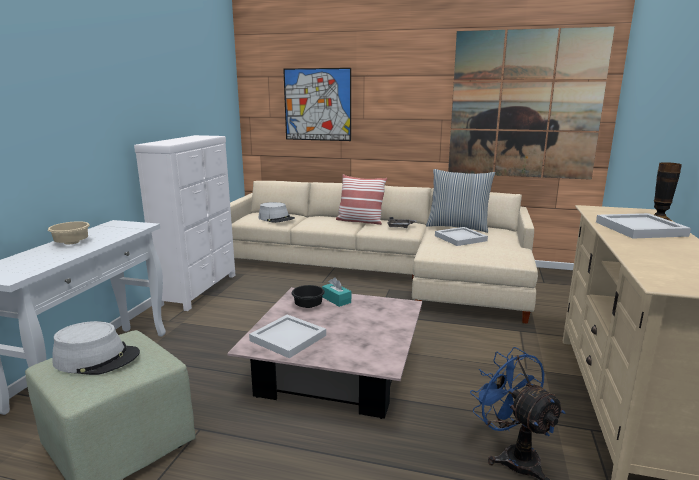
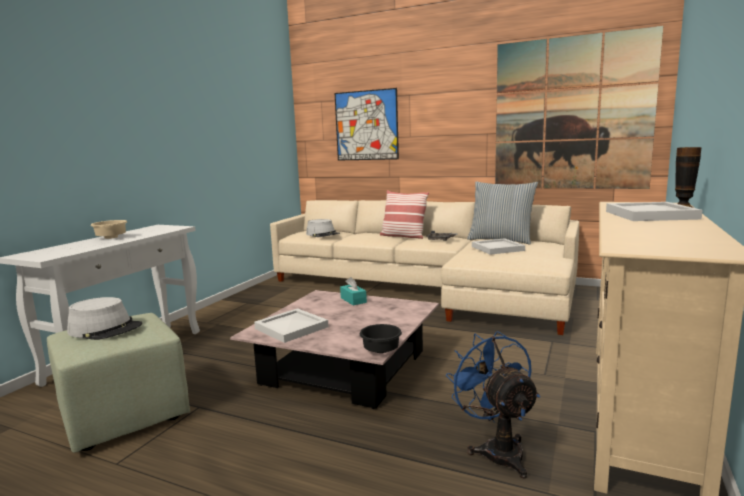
camera: 10 degrees right, 5 degrees down
white dresser [134,135,235,311] -> none
black bowl [292,285,325,308] -> black bowl moved to [360,324,402,353]

